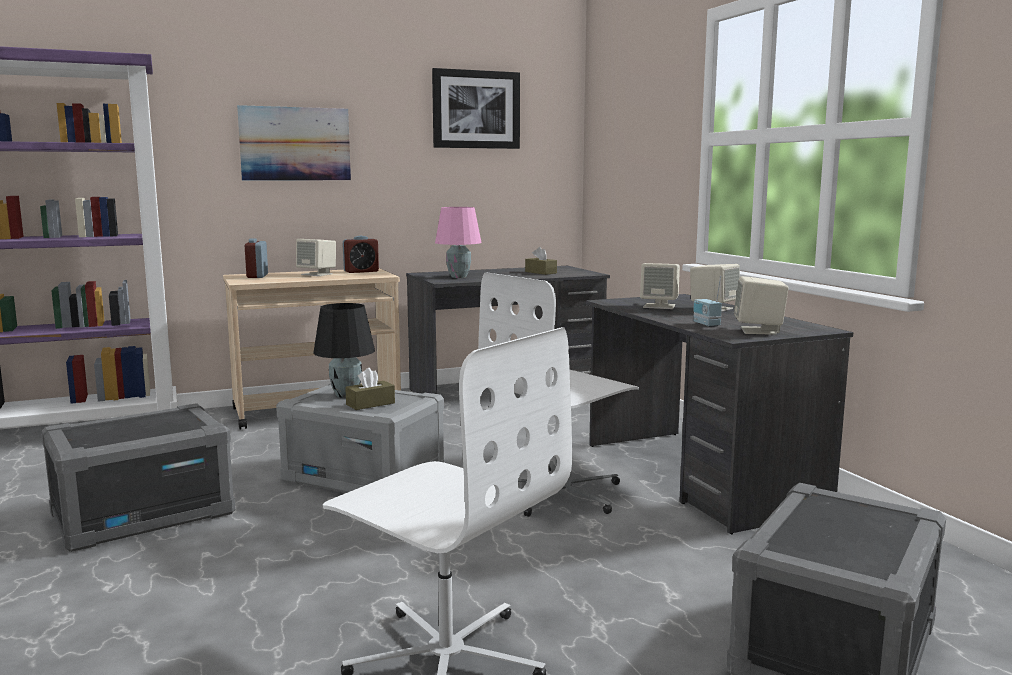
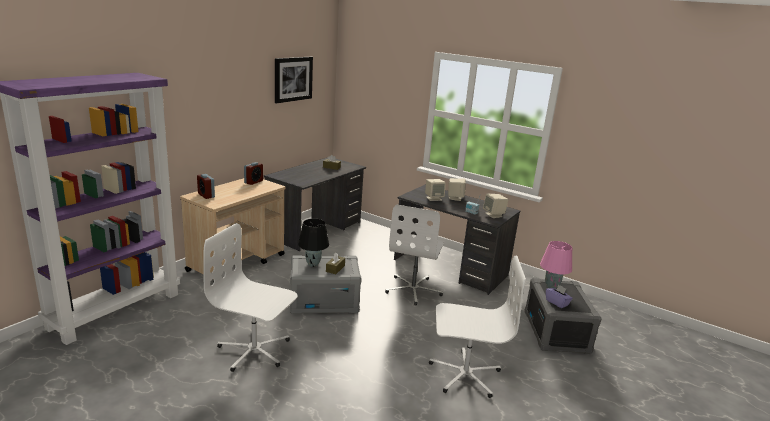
camera: 35 degrees left, 10 degrees up
grey storage box [41,403,236,552] -> white office chair [204,223,298,372]
picture [237,105,351,181] -> none
beige speaker [296,239,336,276] -> none
pink table lamp [435,207,482,278] -> pink table lamp moved to [540,241,572,289]
none -> purple tissue box [546,284,573,308]

